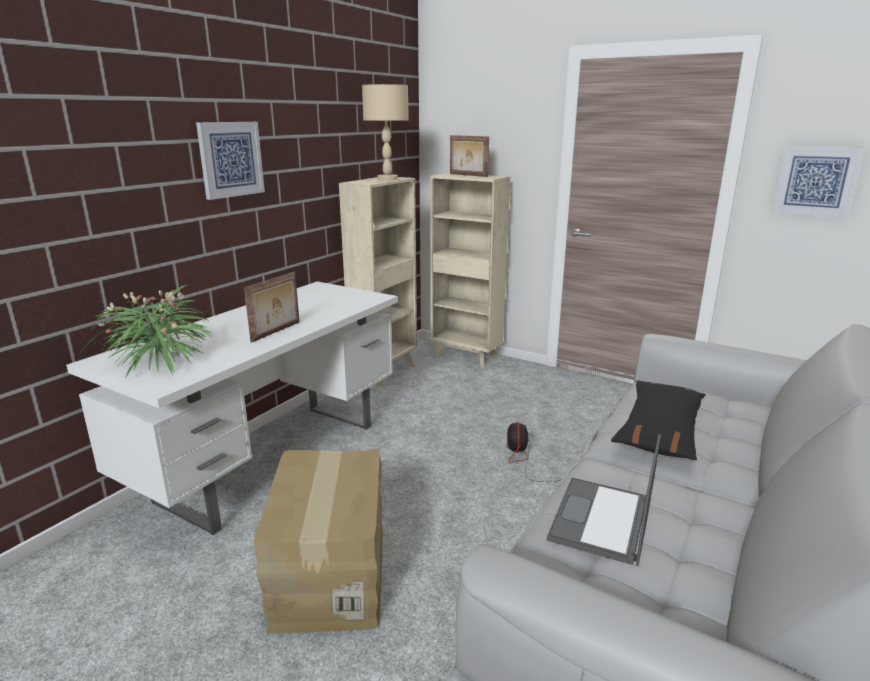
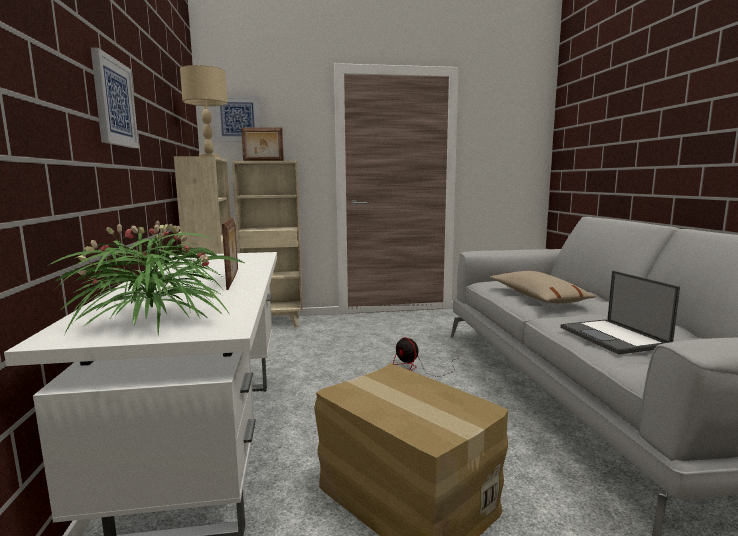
camera: 40 degrees left, 10 degrees down
black pillow [611,380,706,460] -> beige pillow [490,271,596,303]
picture [772,146,864,218] -> picture moved to [214,95,261,142]

